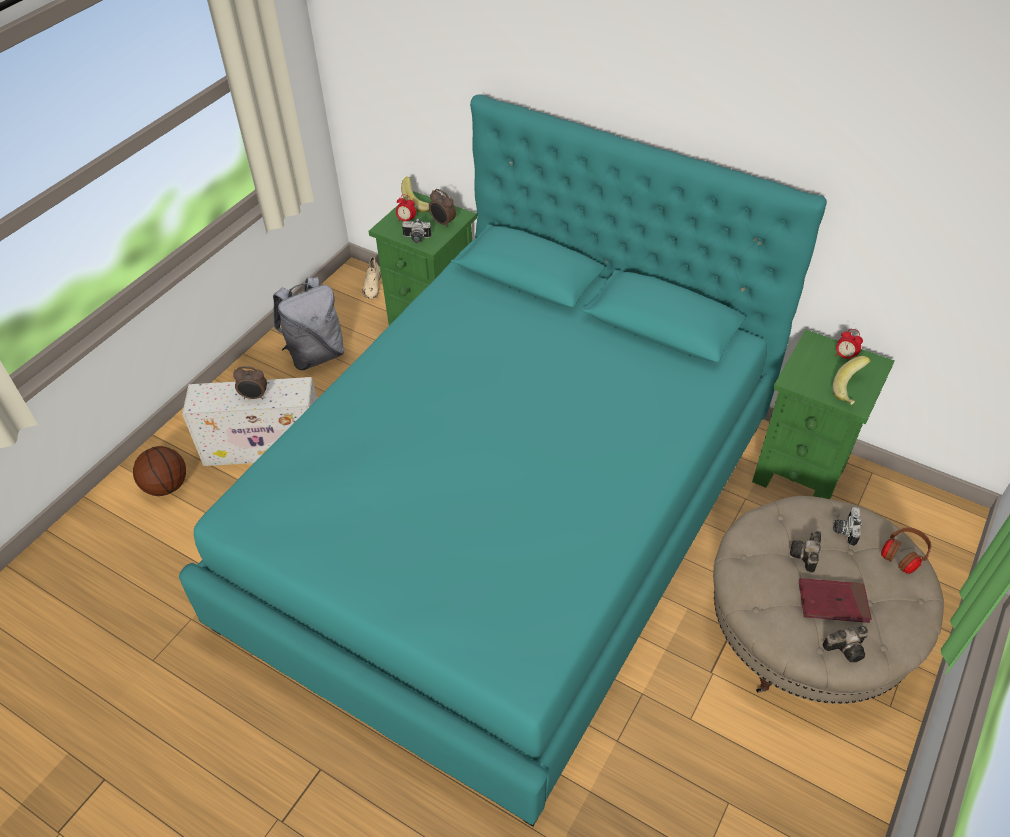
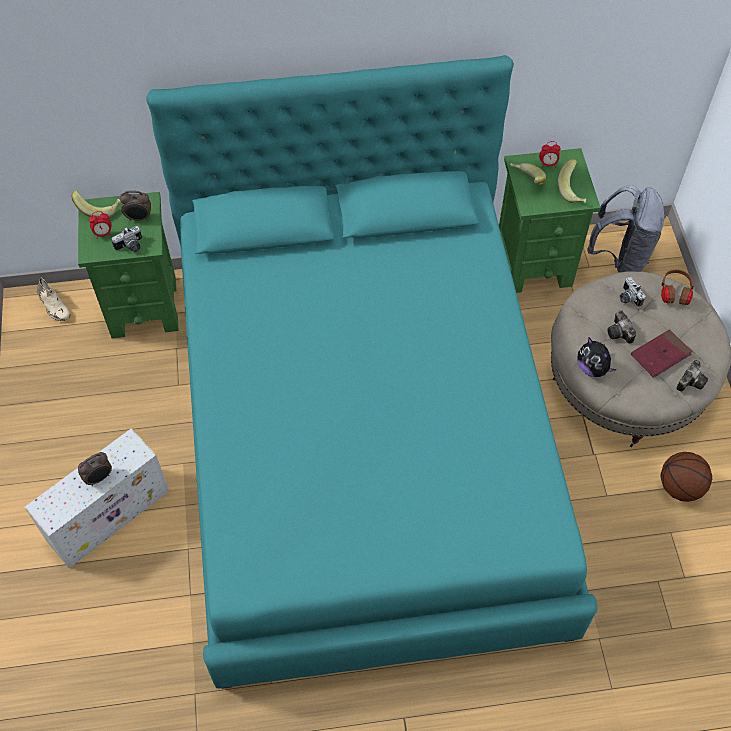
camera: 40 degrees left, 10 degrees up
basketball [133,446,186,496] -> basketball moved to [661,452,712,502]
grey backpack [273,277,345,370] -> grey backpack moved to [587,185,666,272]
none -> banana [510,163,546,185]
none -> plush toy [577,338,616,377]

